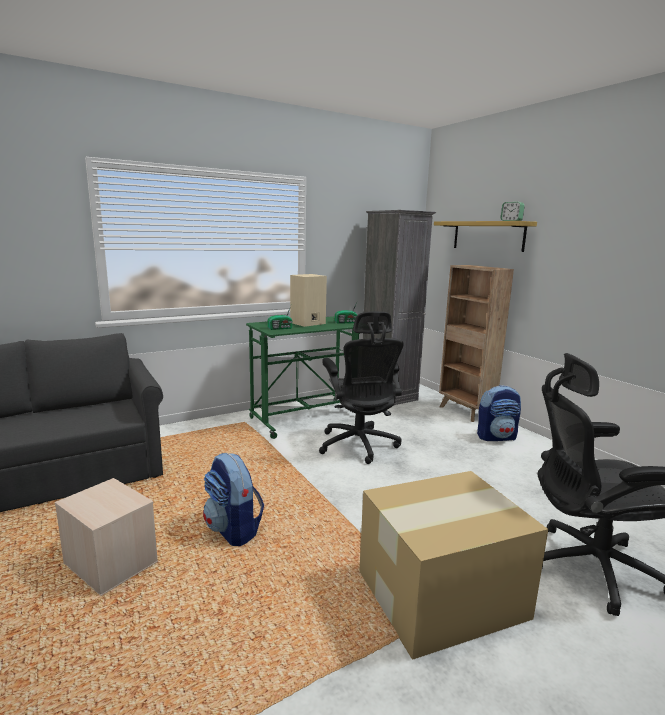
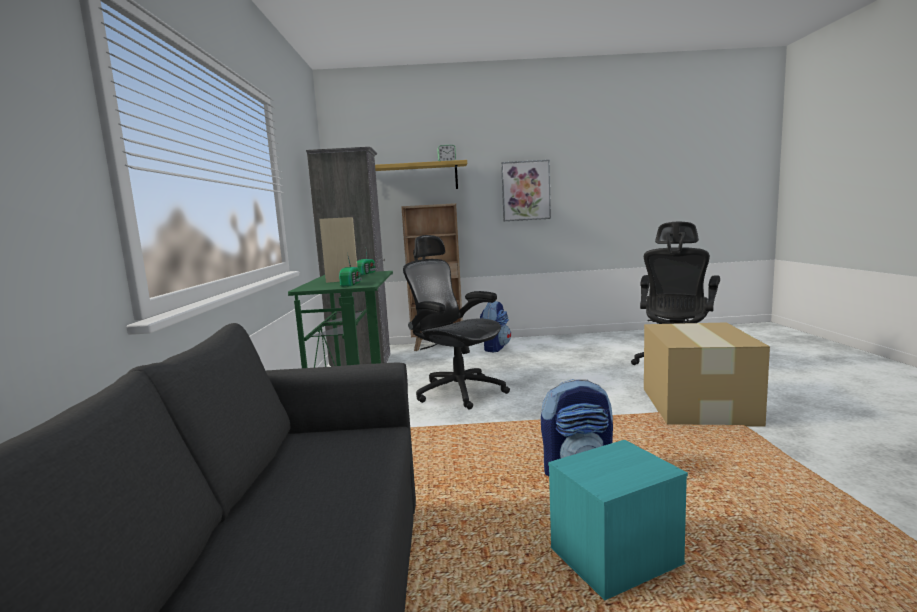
camera: 60 degrees left, 5 degrees down
beige storage box [55,478,158,596] -> turquoise storage box [548,440,688,601]
office chair [319,311,404,464] -> office chair turned 150 degrees counterclockwise [403,235,510,410]
none -> picture [501,160,551,221]

